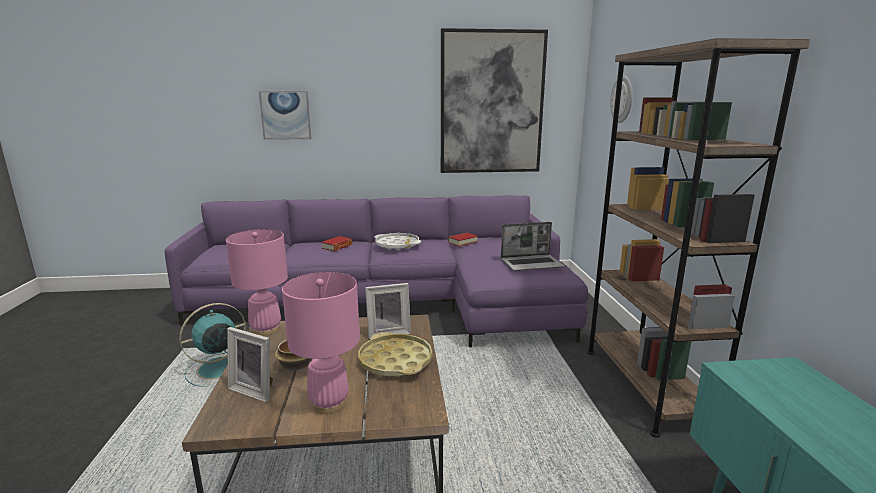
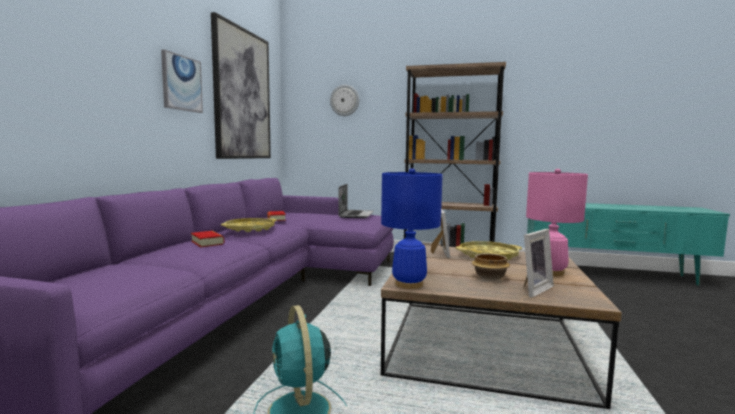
camera: 70 degrees left, 10 degrees down
pink table lamp [226,229,288,336] -> blue table lamp [381,168,443,289]
picture [259,91,311,140] -> picture moved to [161,49,203,113]
white tray [374,233,421,250] -> yellow tray [221,218,277,232]

